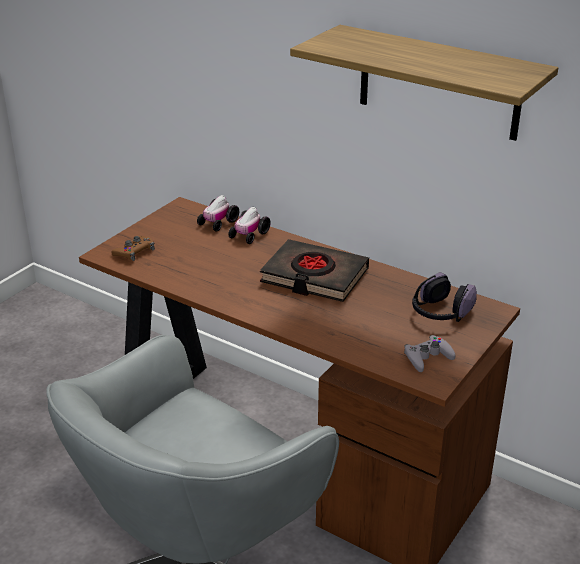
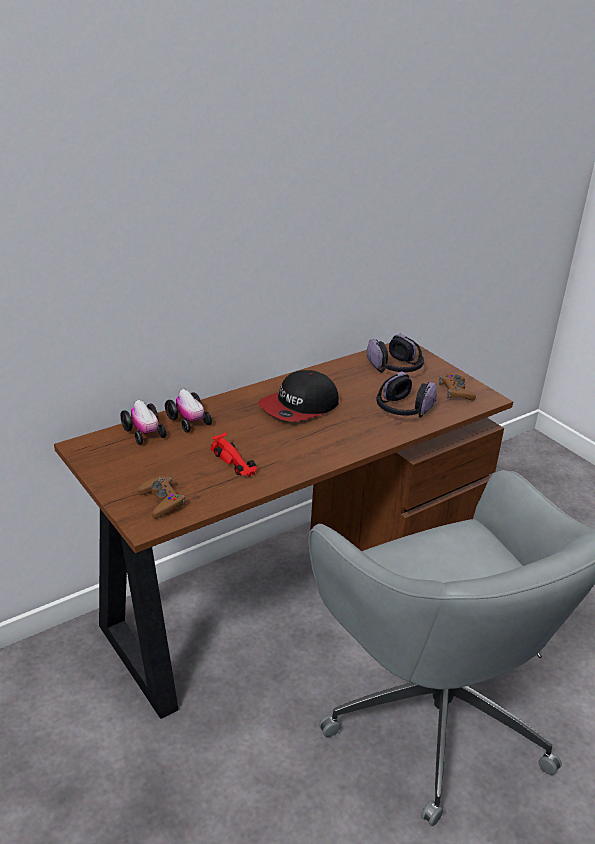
camera: 70 degrees left, 0 degrees up
black book [260,239,369,302] -> cap [258,370,339,422]
shelf [290,25,558,141] -> none
grey game controller [404,335,455,372] -> brown game controller [439,374,476,401]
none -> red toy car [211,433,257,477]
none -> headphones [376,371,437,418]

